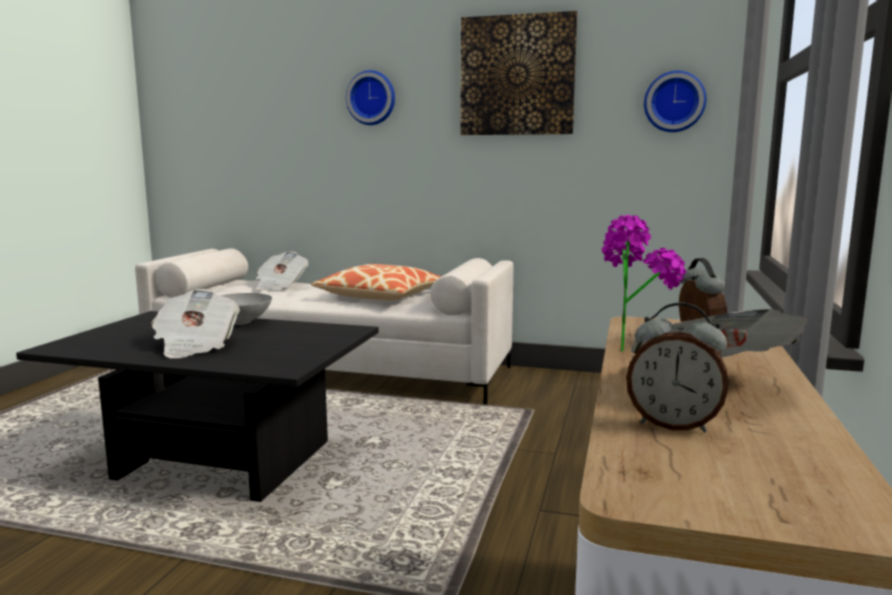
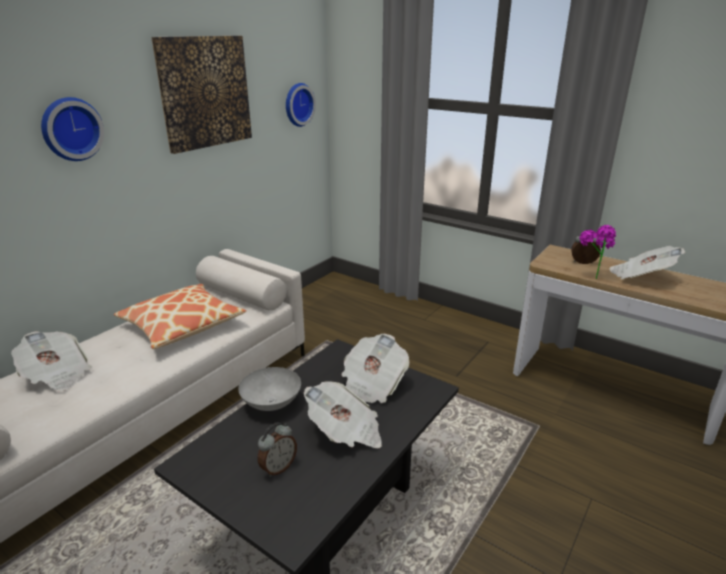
camera: 70 degrees left, 15 degrees up
alarm clock [626,302,728,433] -> alarm clock moved to [257,423,297,477]
none -> newspaper [341,334,409,403]

